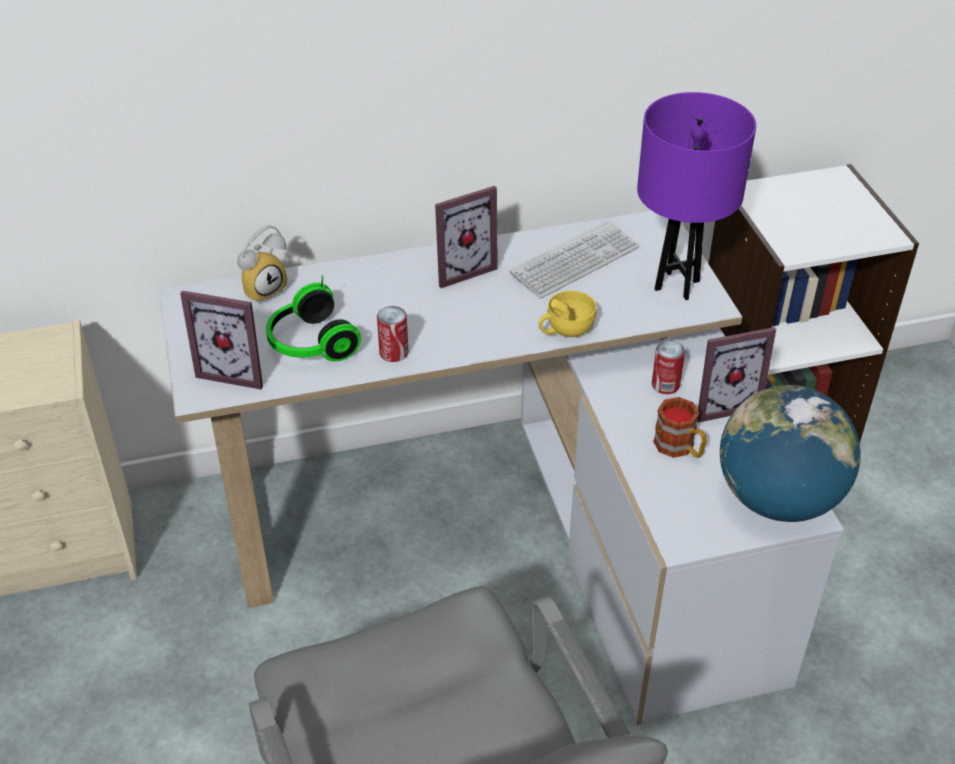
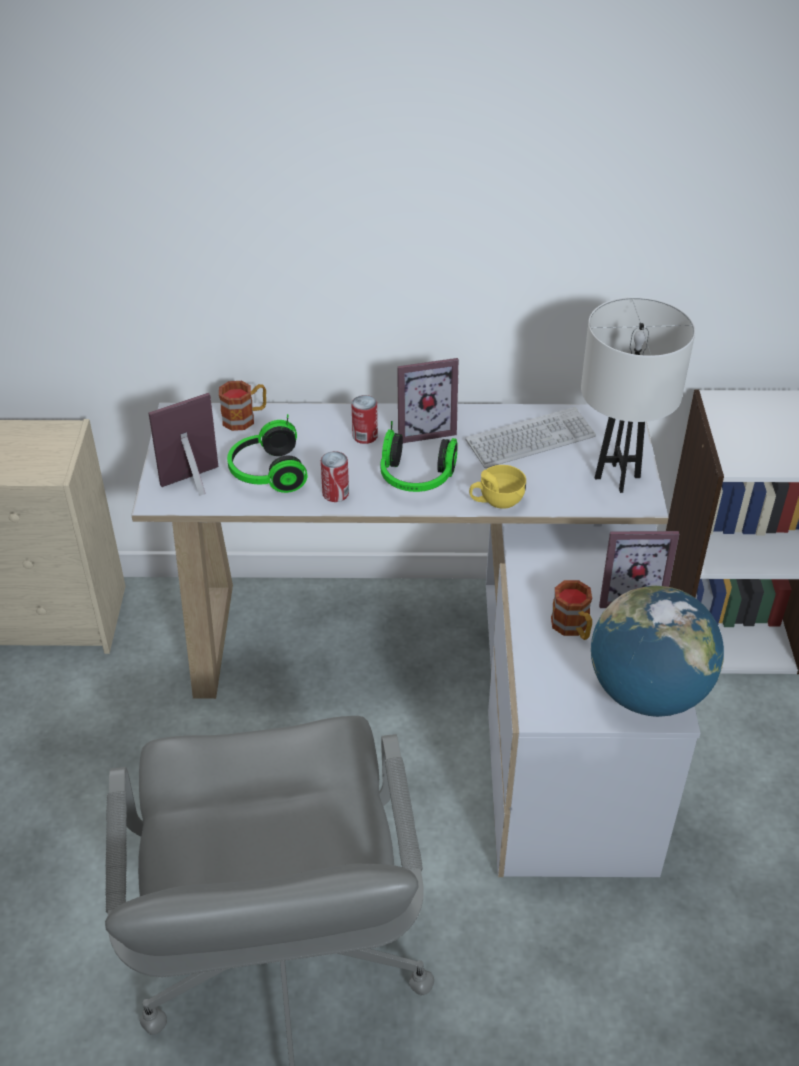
camera: 15 degrees right, 0 degrees up
picture frame [180,291,263,390] -> picture frame turned 120 degrees clockwise [149,393,218,496]
alarm clock [237,225,287,304] -> mug [219,381,266,431]
purple table lamp [637,92,756,300] -> white table lamp [581,297,695,493]
can [652,340,685,394] -> can moved to [352,395,378,444]
none -> headphones [381,421,458,492]

